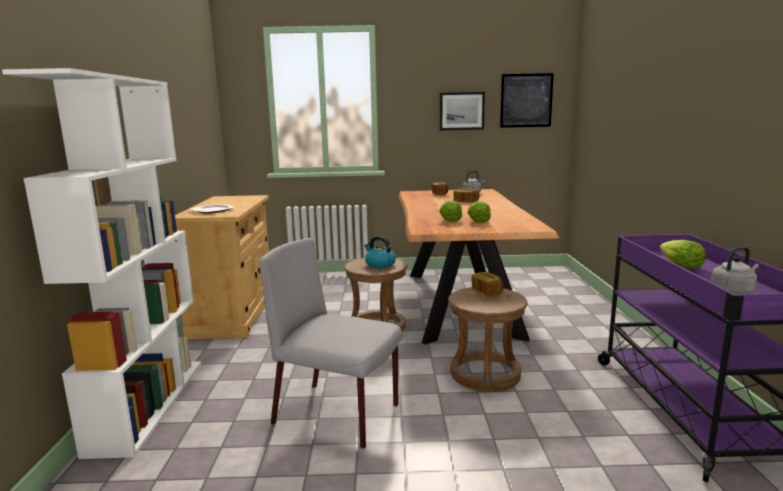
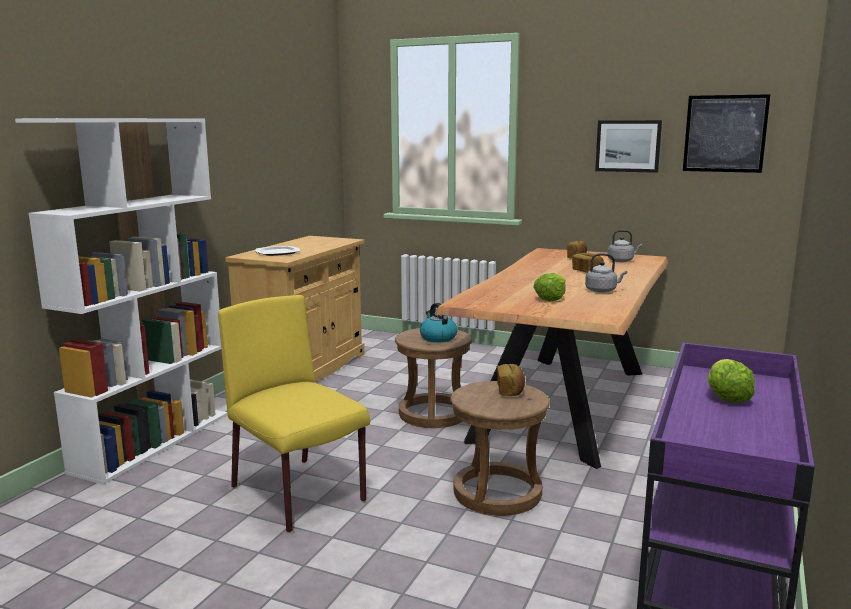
camera: 25 degrees right, 0 degrees up
grey chair [260,238,402,449] -> yellow chair [218,295,370,533]
lettuce [439,200,462,222] -> none
grey kettle [711,247,759,294] -> grey kettle moved to [585,253,627,292]

